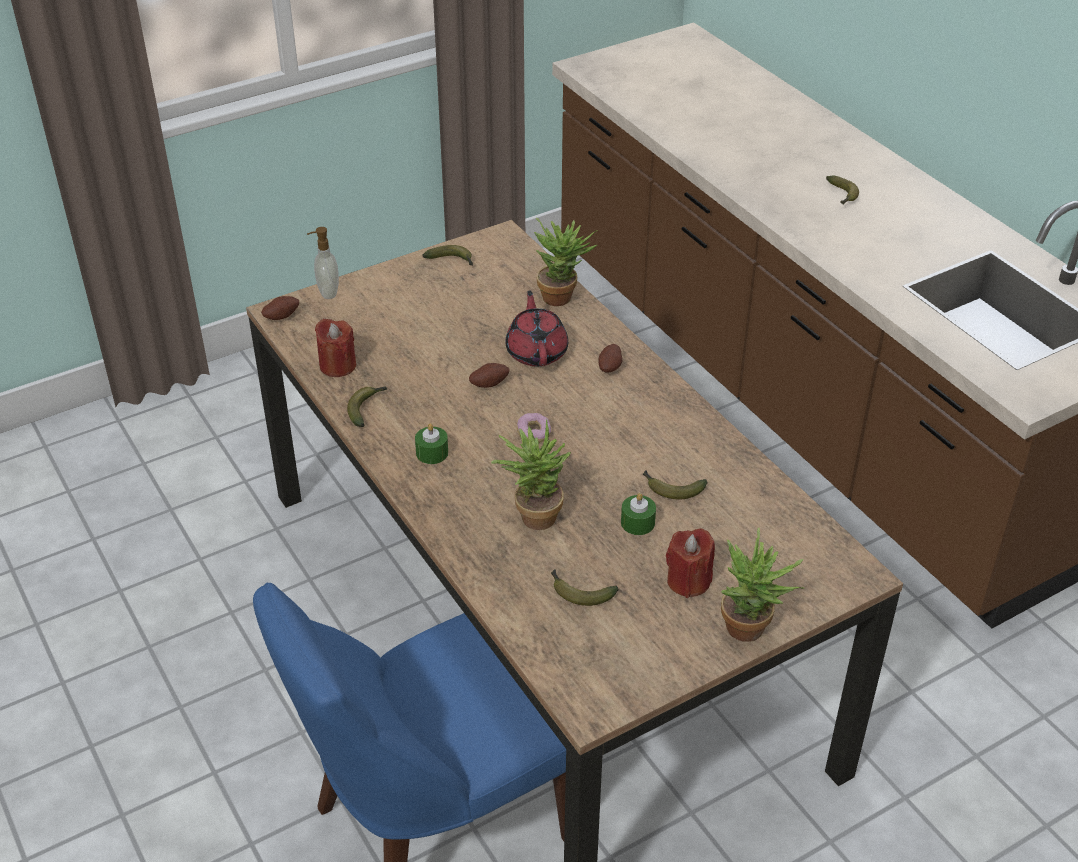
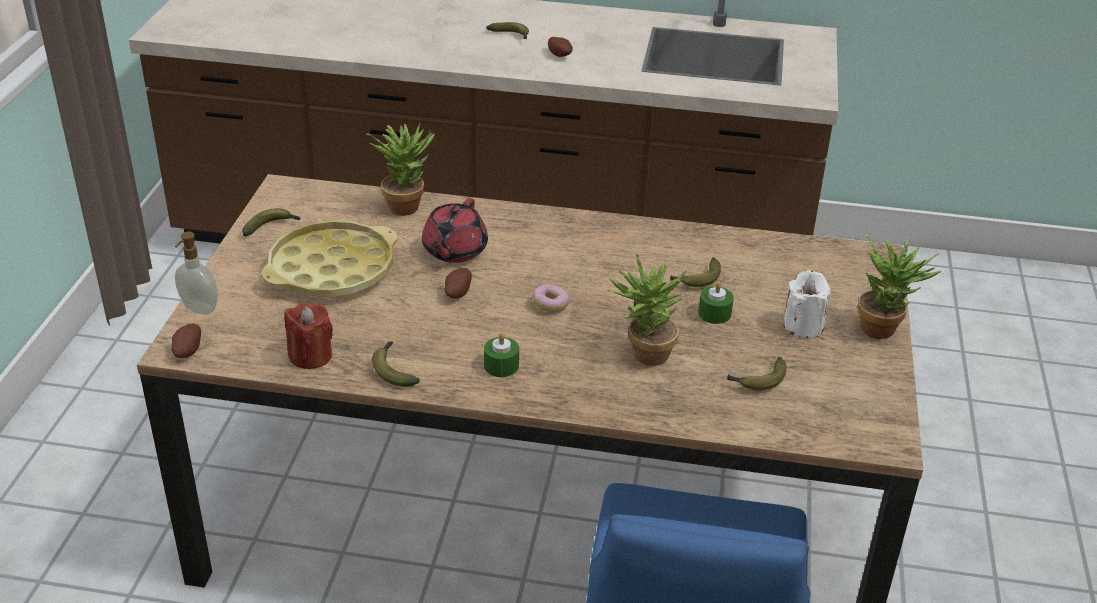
camera: 50 degrees left, 5 degrees down
red teapot [505,290,568,366] -> red teapot turned 105 degrees counterclockwise [422,198,488,263]
potato [598,344,622,373] -> potato moved to [548,37,573,57]
red candle [666,528,715,598] -> white candle [783,270,831,338]
none -> yellow tray [261,220,397,297]

